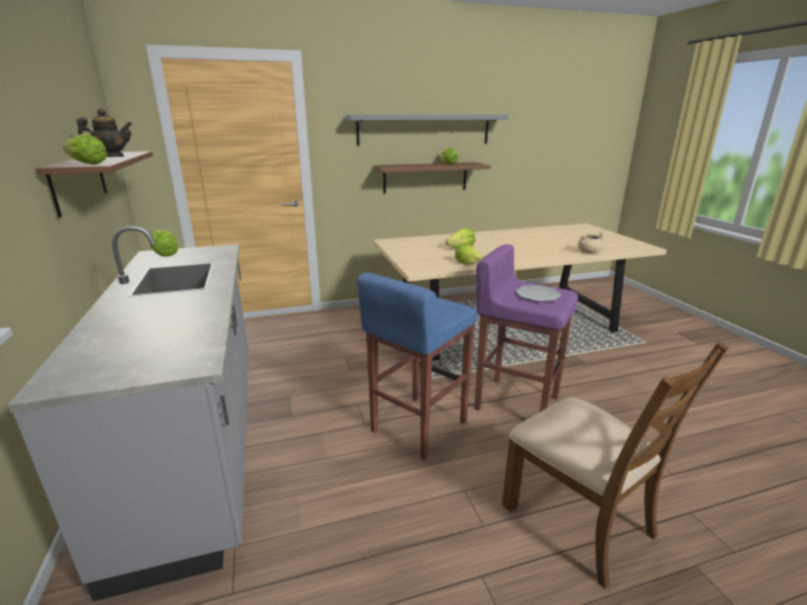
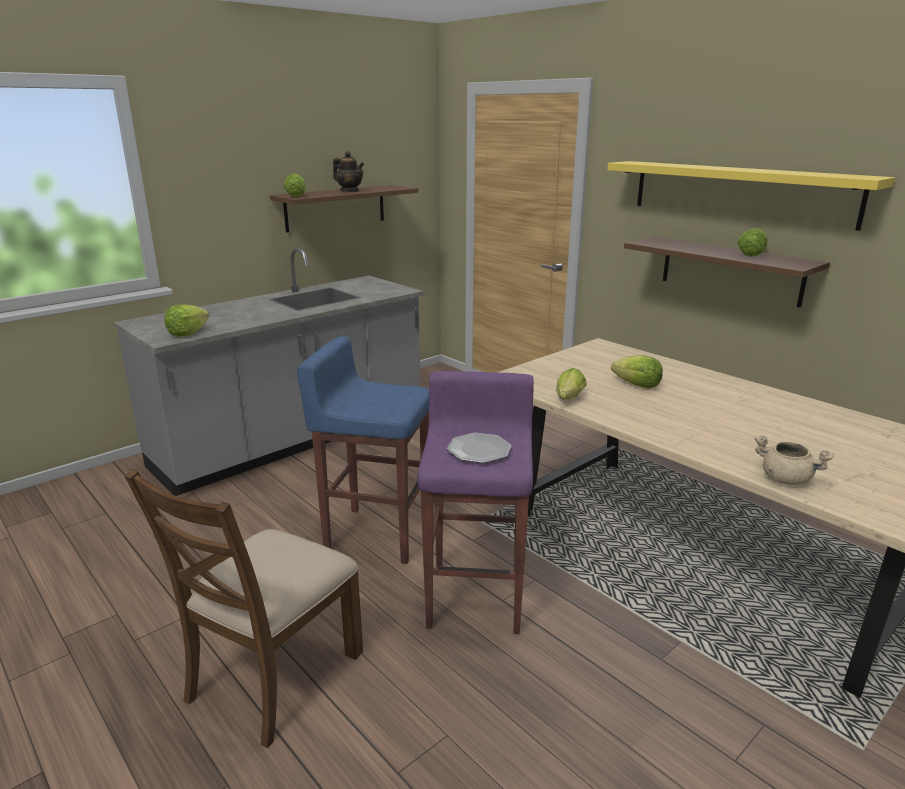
camera: 65 degrees right, 0 degrees up
lettuce [150,230,179,257] -> lettuce moved to [164,304,209,337]
grey shelf [345,115,509,146] -> yellow shelf [607,161,895,231]

